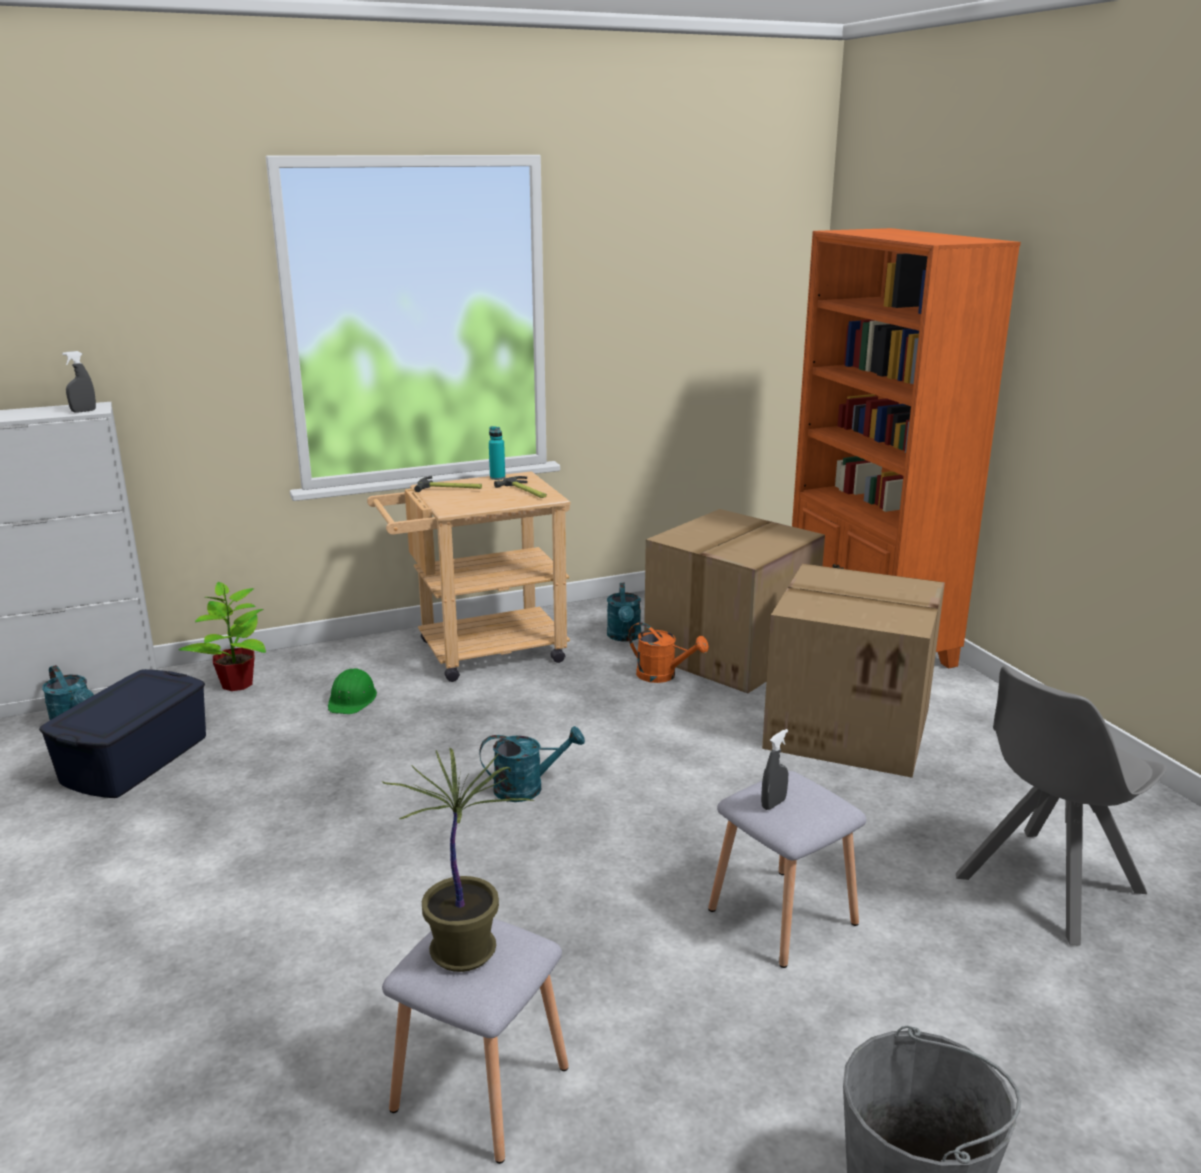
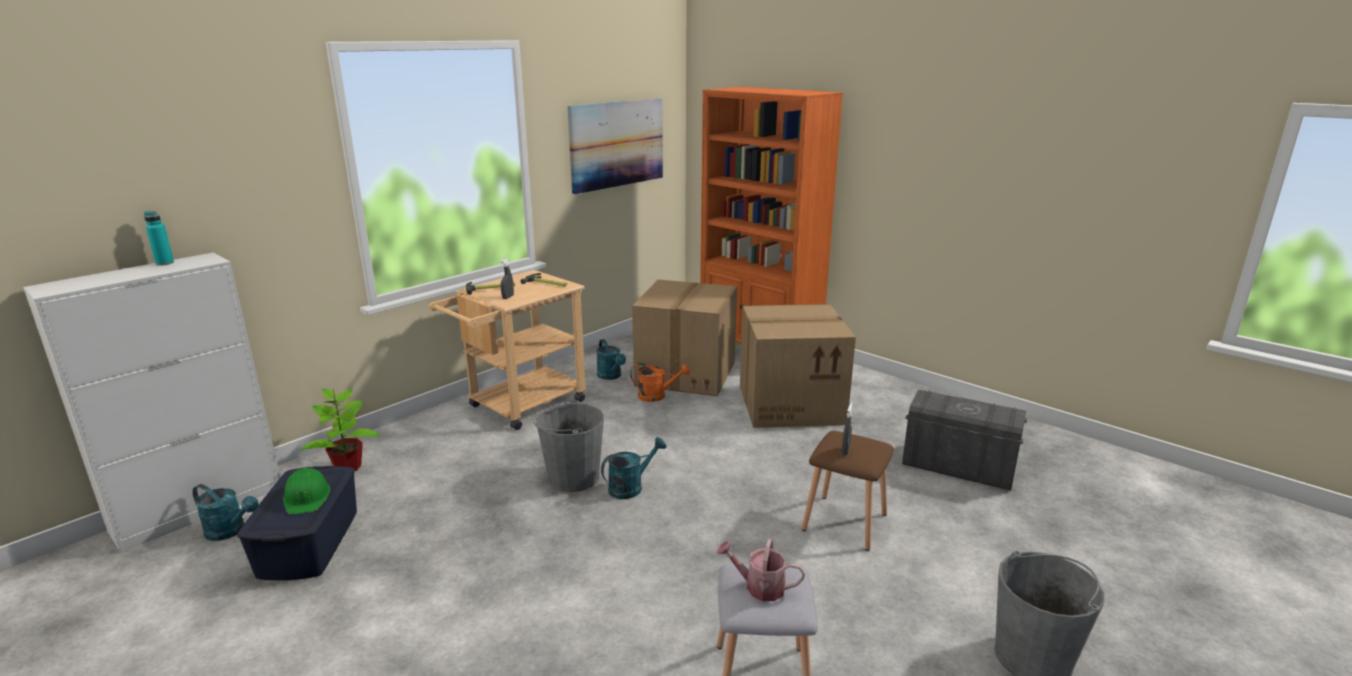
camera: 25 degrees left, 0 degrees up
grey spray bottle [62,351,96,413] -> grey spray bottle moved to [500,258,514,299]
green hard hat [328,668,377,714] -> green hard hat moved to [283,468,330,515]
potted plant [381,748,534,972] -> watering can [716,538,805,601]
turquoise bottle [489,426,505,480] -> turquoise bottle moved to [144,211,174,266]
grey stool [708,771,867,968] -> brown stool [802,431,894,551]
grey chair [956,666,1167,945] -> grey storage box [902,389,1027,491]
none -> grey bucket [534,401,604,492]
none -> picture [568,98,663,194]

